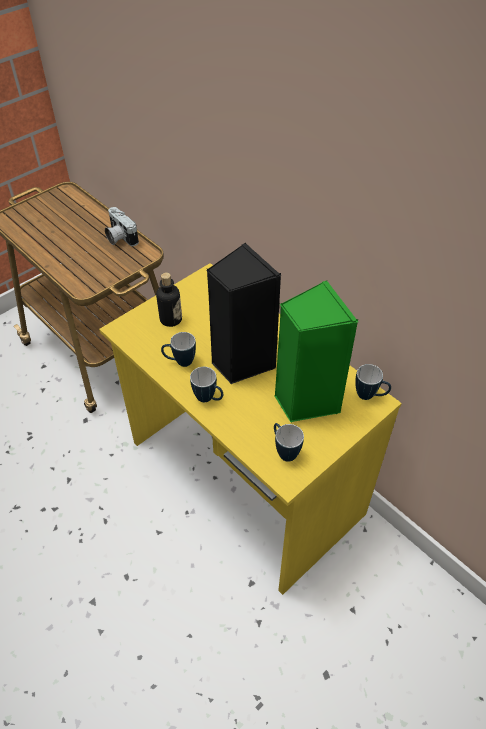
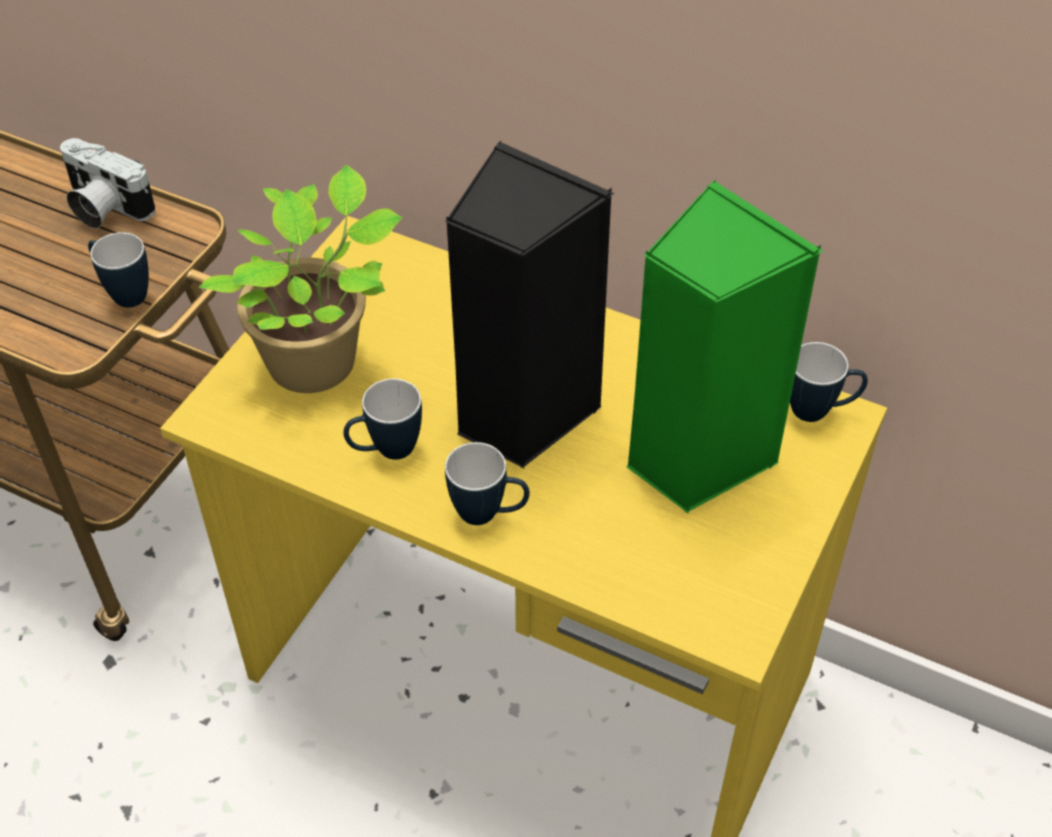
camera: 20 degrees left, 0 degrees up
bottle [156,272,182,327] -> potted plant [199,165,402,393]
mug [274,423,304,462] -> mug moved to [88,232,149,308]

